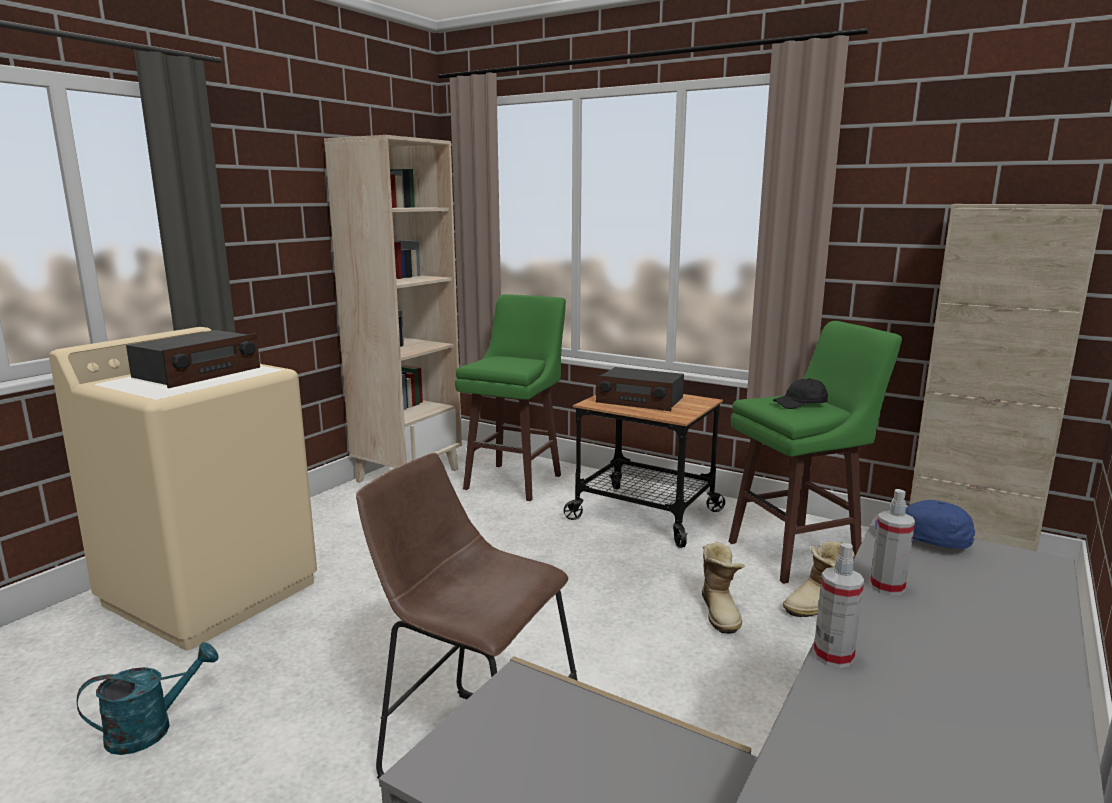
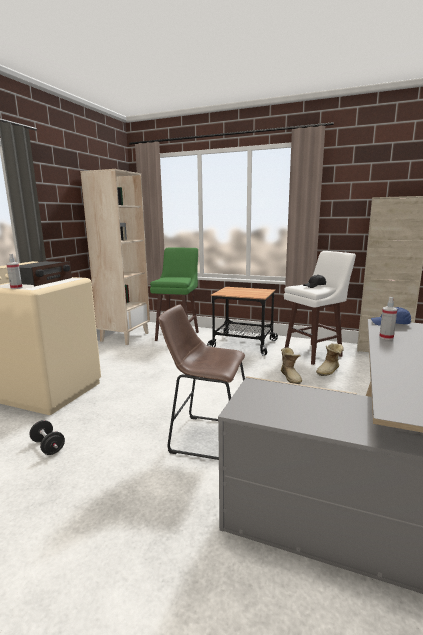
camera: 10 degrees left, 0 degrees up
turquoise watering can [77,642,219,755] -> black dumbbell [29,420,65,455]
radio [596,367,684,411] -> none
green stool [728,321,902,584] -> white stool [284,251,356,365]
spray bottle [813,543,864,668] -> spray bottle moved to [7,254,22,289]

